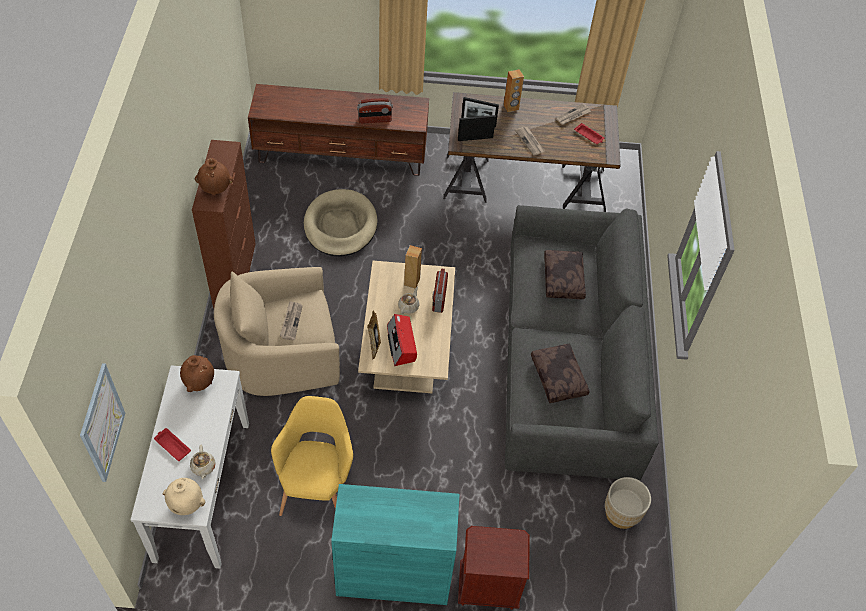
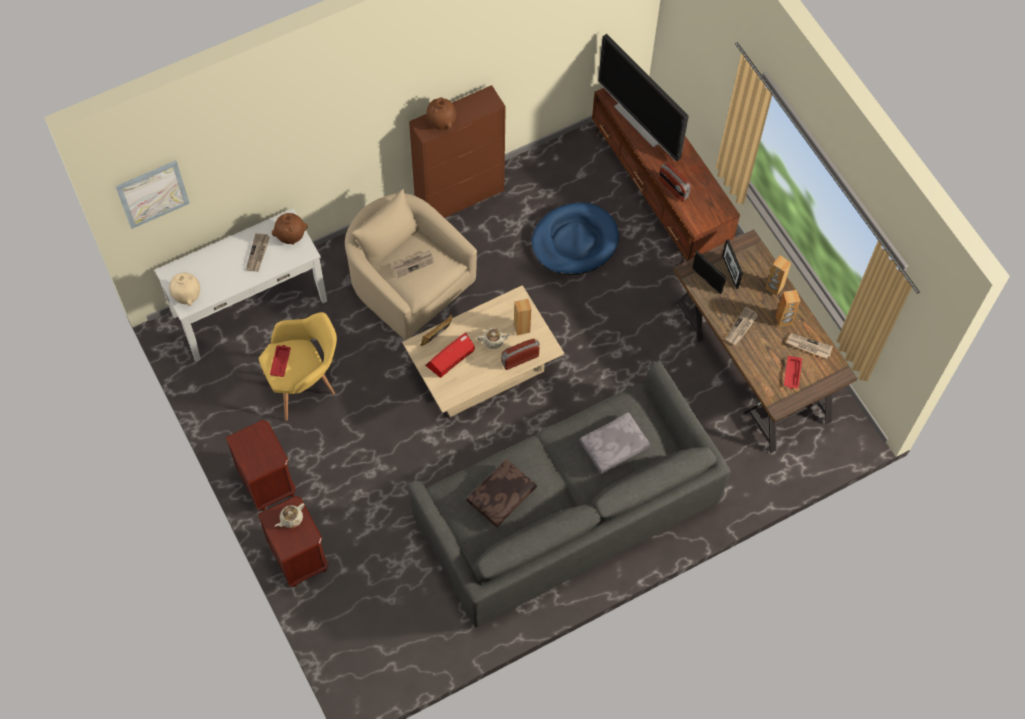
camera: 60 degrees right, 10 degrees up
red tray [154,428,191,461] -> red tray moved to [270,345,291,377]
beige teapot [190,445,216,479] -> beige teapot moved to [275,503,305,528]
beige dog bed [304,189,377,257] -> blue dog bed [531,202,619,275]
turquoise cabinet [331,484,460,605] -> brown nightstand [225,420,296,511]
brown pillow [544,250,586,299] -> grey pillow [580,412,651,474]
beige planter [605,477,651,529] -> none
none -> newspaper [246,233,270,272]
none -> television [598,34,689,161]
none -> brown speaker [775,290,800,327]

